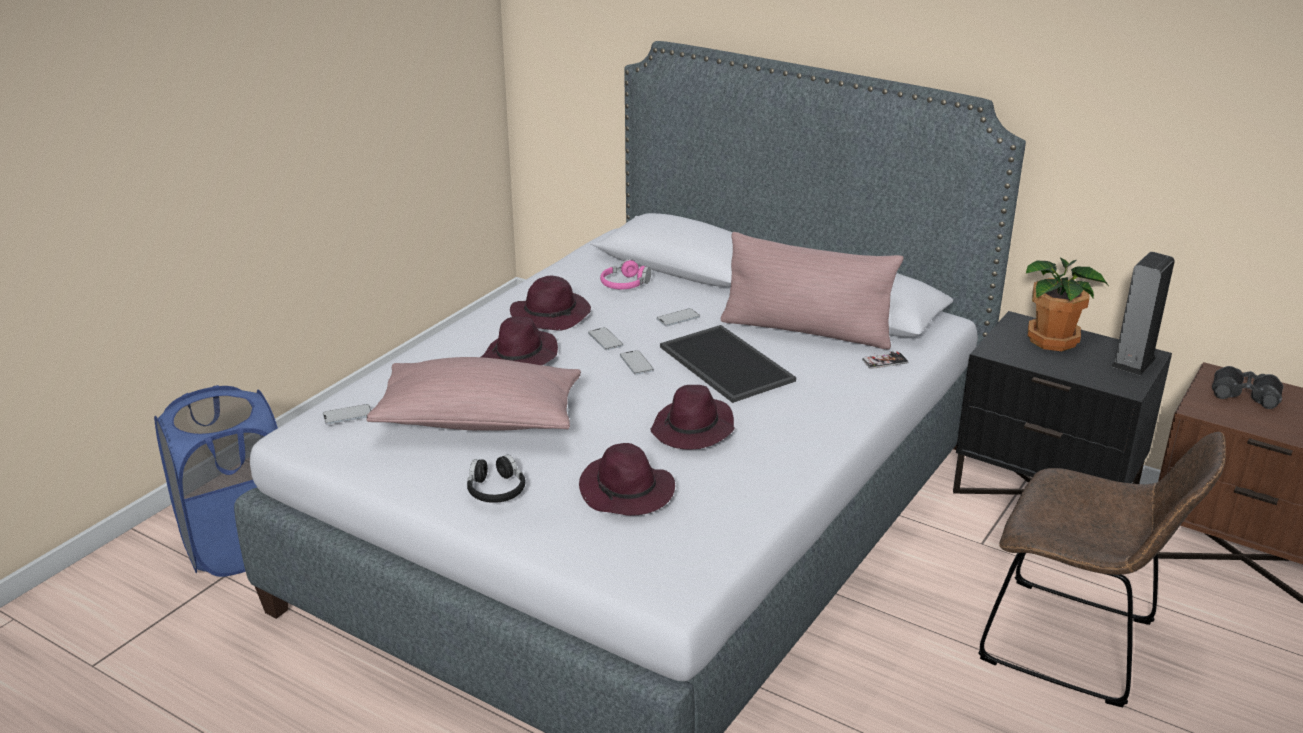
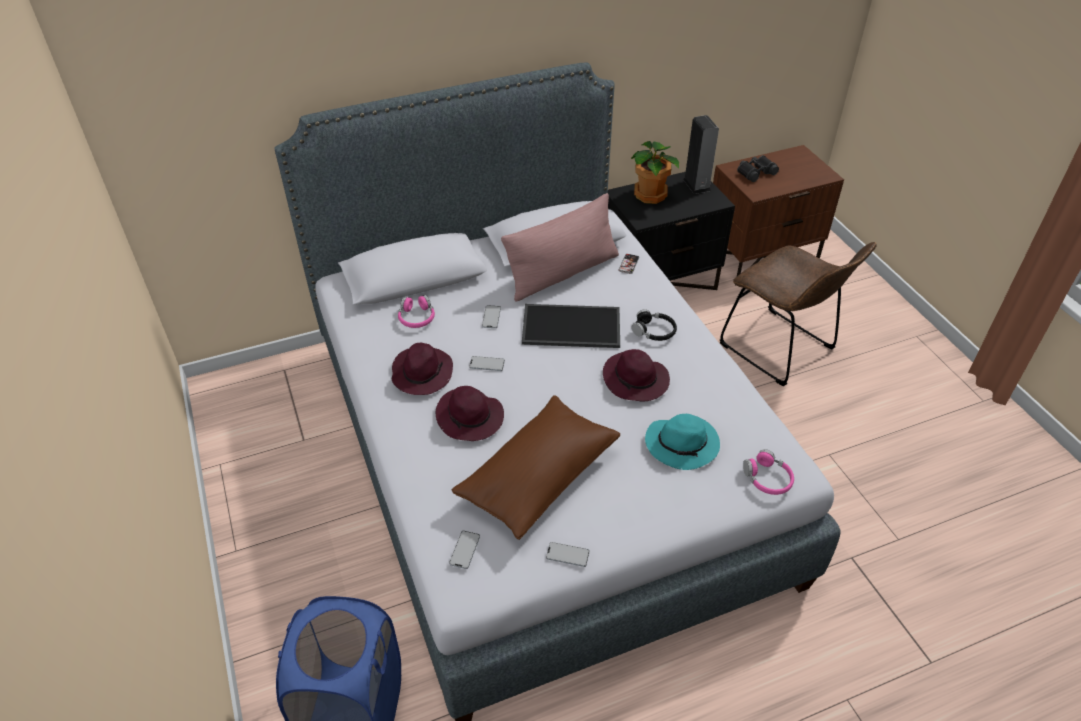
camera: 55 degrees left, 15 degrees up
pink pillow [367,357,581,431] -> brown pillow [452,395,620,540]
black headphones [467,455,525,503] -> black headphones moved to [632,309,677,341]
purple hat [579,443,675,516] -> turquoise hat [645,414,720,470]
phone [620,350,654,375] -> phone moved to [546,542,589,567]
brown chair [978,432,1226,707] -> brown chair turned 75 degrees clockwise [720,242,877,386]
none -> pink headphones [743,449,794,495]

